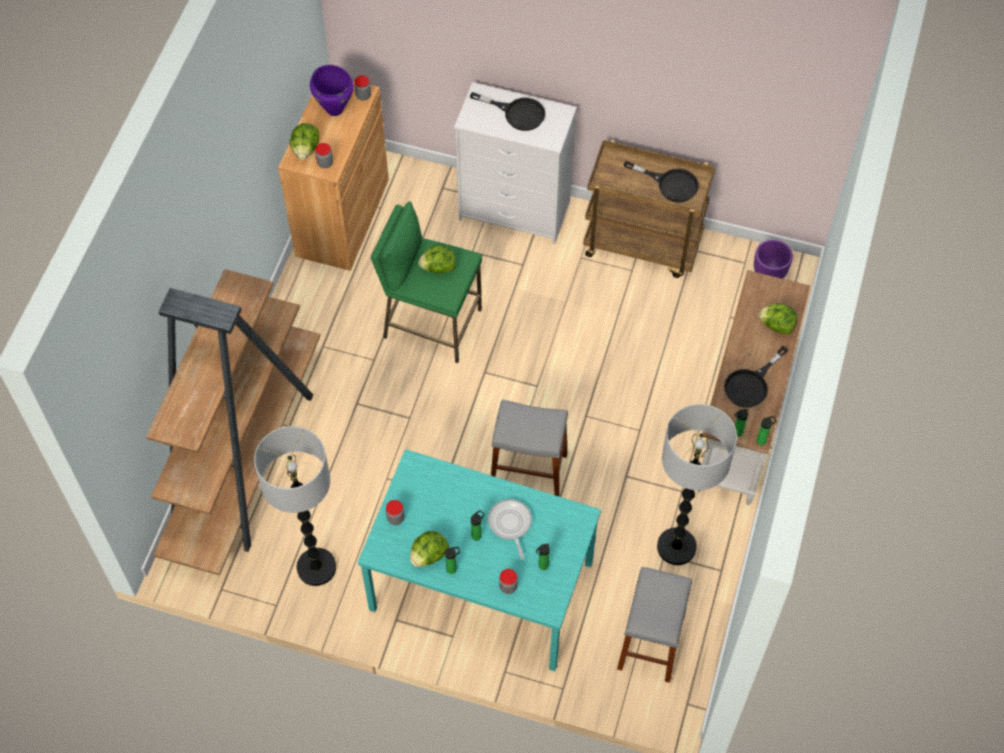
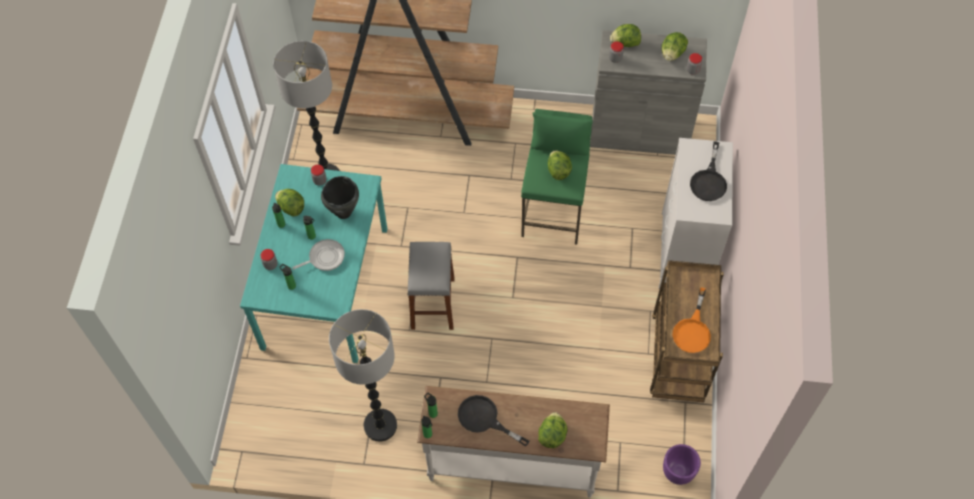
camera: 80 degrees right, 0 degrees up
brown cabinet [278,81,389,271] -> grey cabinet [590,30,707,155]
purple cooking pot [310,65,354,116] -> lettuce [661,32,688,61]
grey stool [617,567,692,683] -> none
black frying pan [624,161,699,202] -> orange frying pan [672,287,711,353]
none -> black cooking pot [321,176,359,219]

